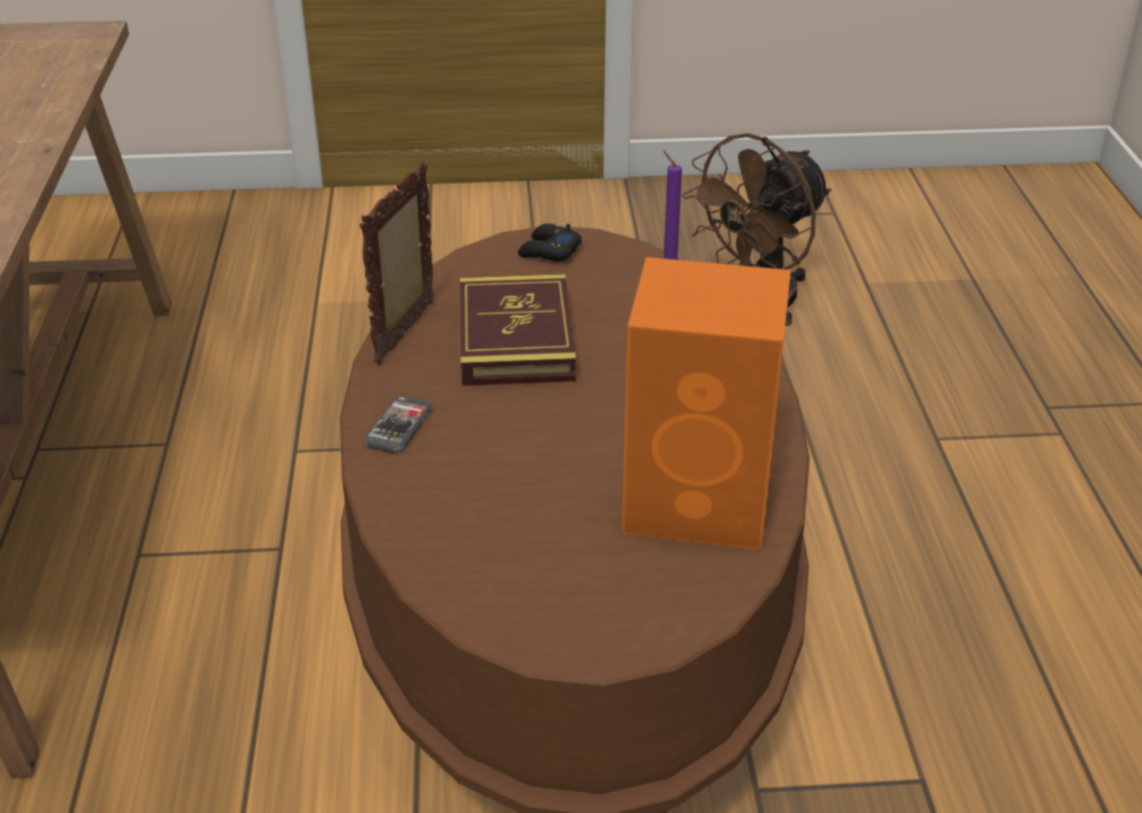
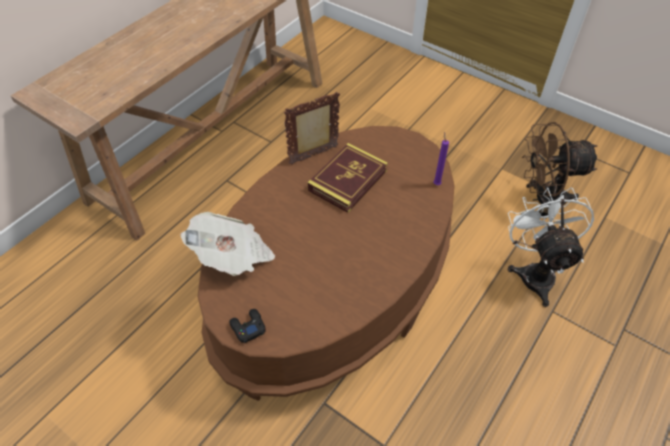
camera: 40 degrees right, 15 degrees up
phone [364,396,432,453] -> none
black game controller [518,224,582,261] -> black game controller moved to [229,309,266,343]
orange speaker [622,257,791,550] -> none
none -> newspaper [181,212,275,276]
none -> white fan [508,187,594,307]

